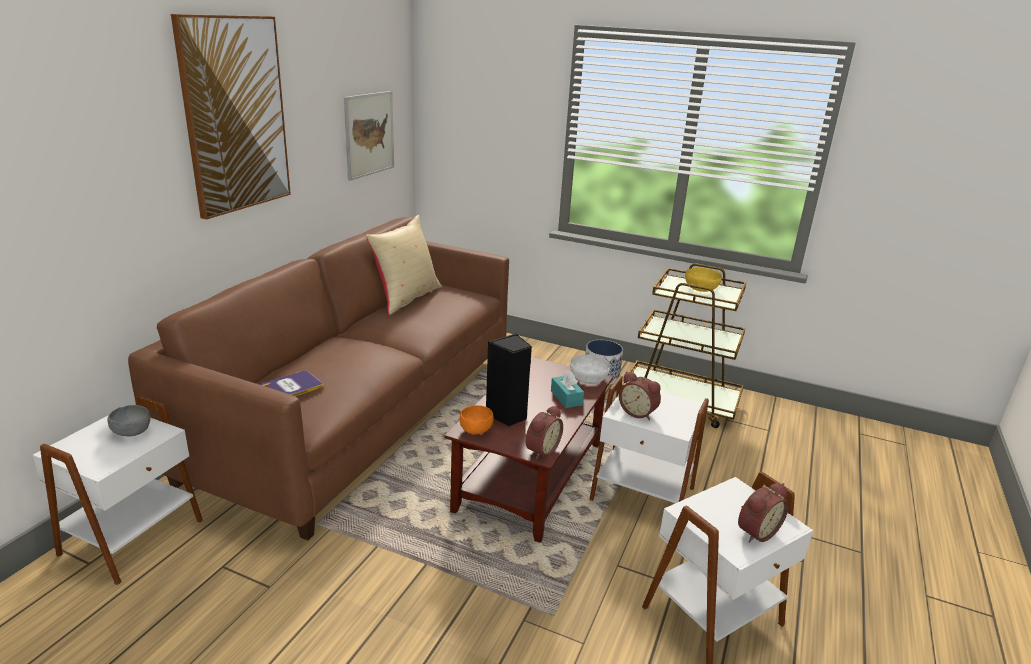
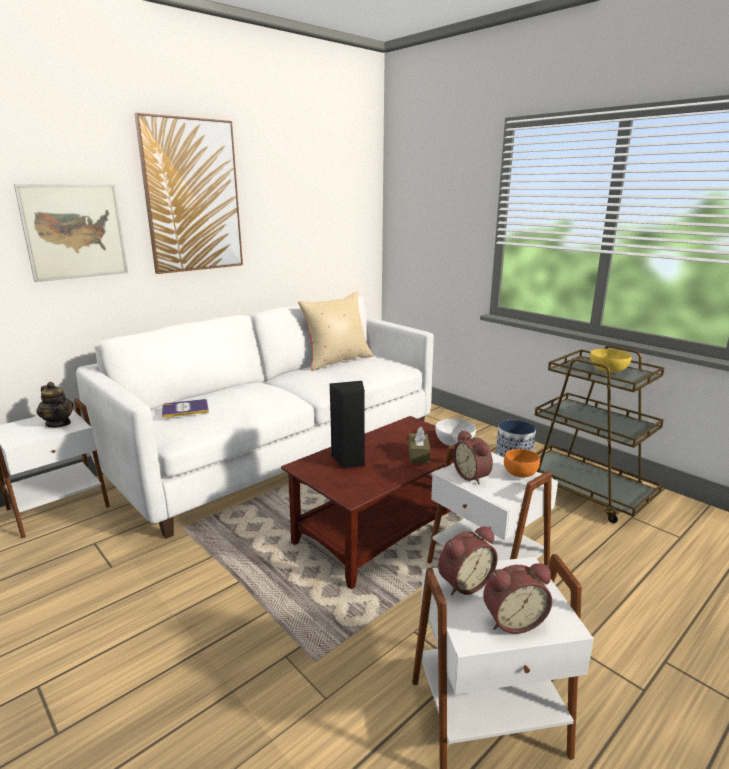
camera: 25 degrees right, 5 degrees down
grey bowl [107,405,151,436] -> teapot [36,382,74,427]
brown sofa [128,217,509,541] -> white sofa [76,296,434,539]
picture [344,91,394,181] -> picture moved to [14,184,128,282]
orange bowl [459,405,494,434] -> orange bowl moved to [504,449,540,477]
alarm clock [526,405,563,459] -> alarm clock moved to [438,526,498,595]
turquoise tissue box [551,370,584,408] -> brown tissue box [409,427,430,463]

